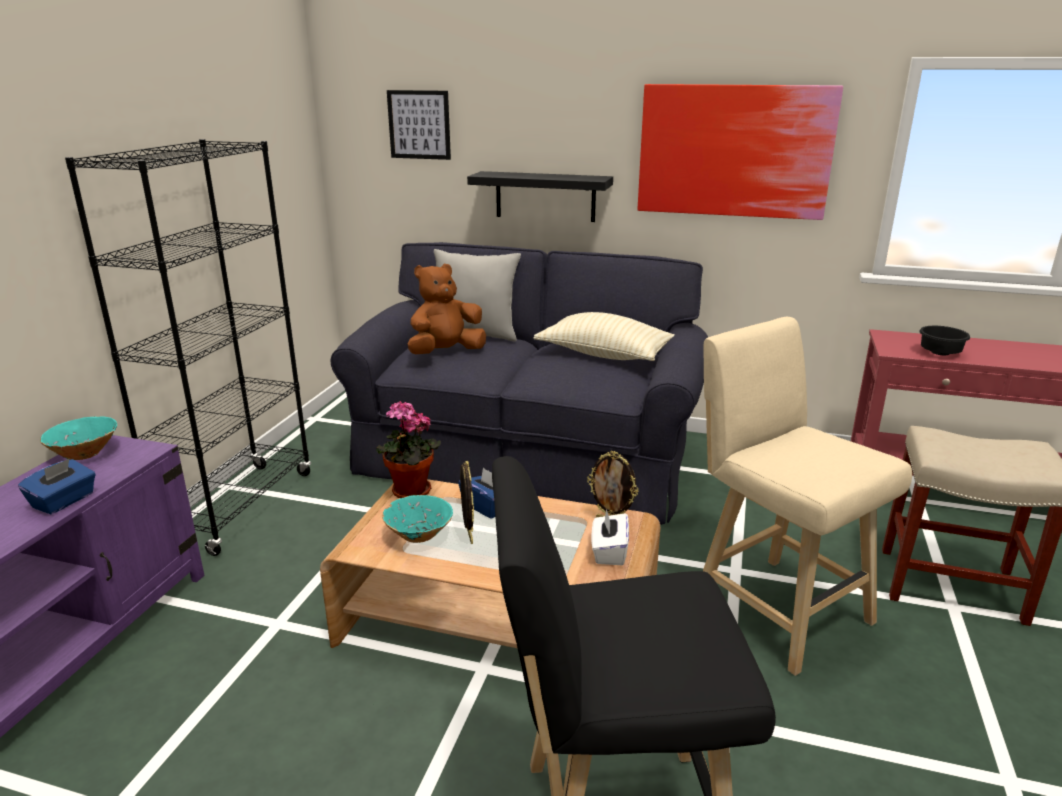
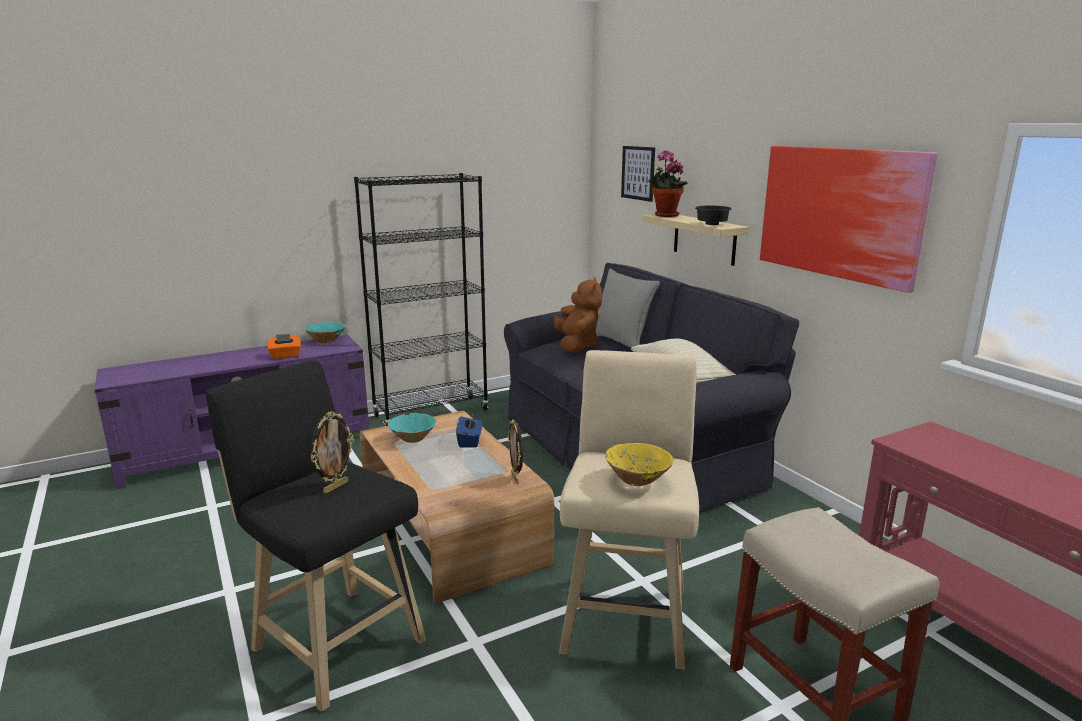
camera: 45 degrees right, 5 degrees down
blue tissue box [18,459,96,514] -> orange tissue box [267,334,301,359]
potted plant [376,401,441,498] -> potted plant moved to [649,150,688,217]
brown plush toy [408,264,486,354] -> brown plush toy turned 75 degrees clockwise [554,277,602,353]
picture frame [460,461,474,544] -> picture frame moved to [310,411,354,494]
black shelf [467,171,613,222] -> beige shelf [642,214,749,266]
white tissue box [592,509,629,565] -> none
black bowl [919,326,970,355] -> black bowl moved to [695,206,732,225]
none -> yellow bowl [605,443,674,486]

